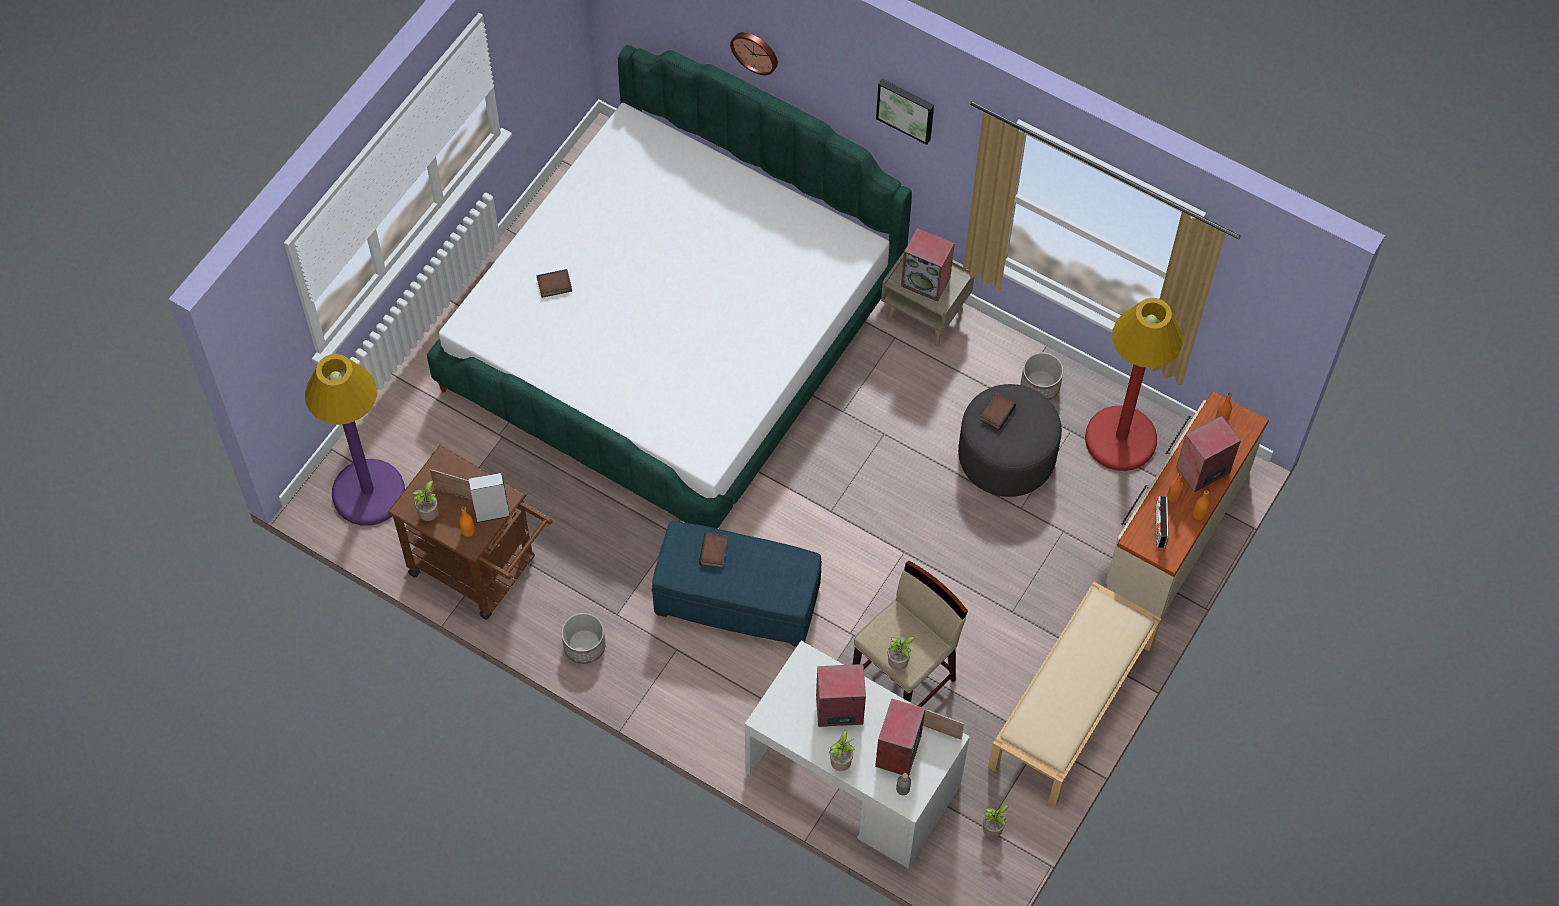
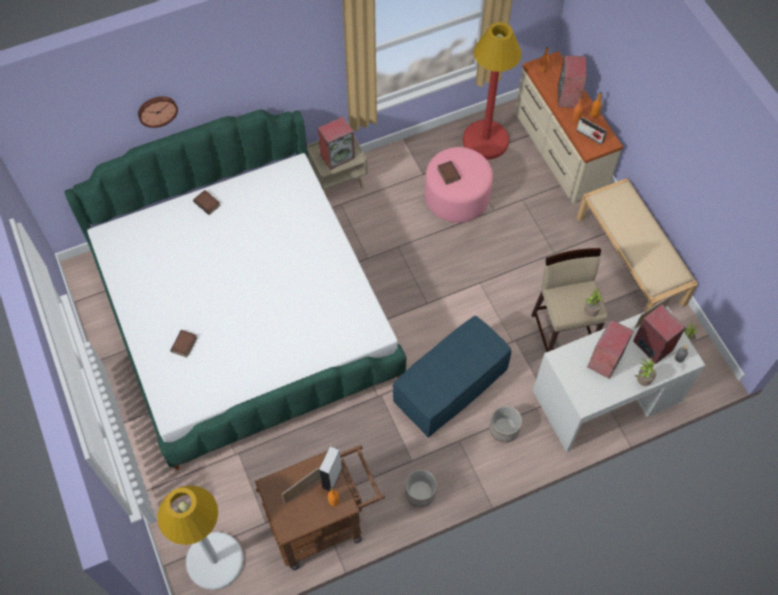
camera: 55 degrees left, 0 degrees up
purple floor lamp [305,354,405,526] -> white floor lamp [157,485,244,590]
potted plant [413,481,438,521] -> none
book [699,533,728,568] -> book moved to [193,190,221,215]
picture [876,79,934,145] -> none
grey ottoman [958,384,1062,497] -> pink ottoman [425,147,493,223]
planter [1021,352,1063,400] -> planter moved to [489,406,522,442]

